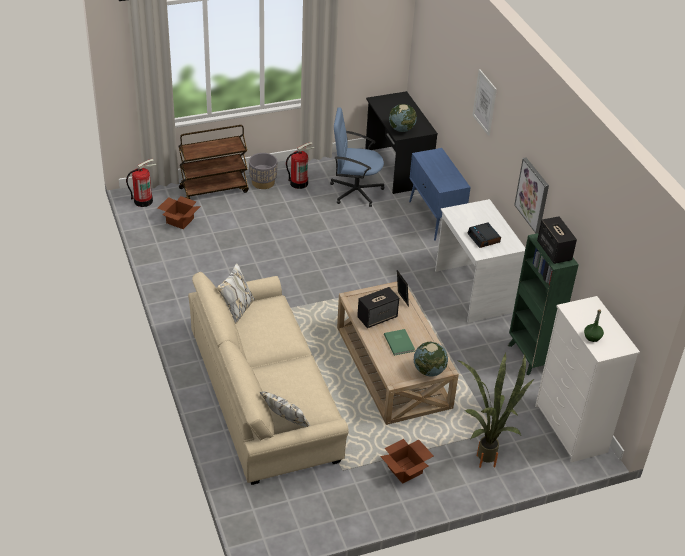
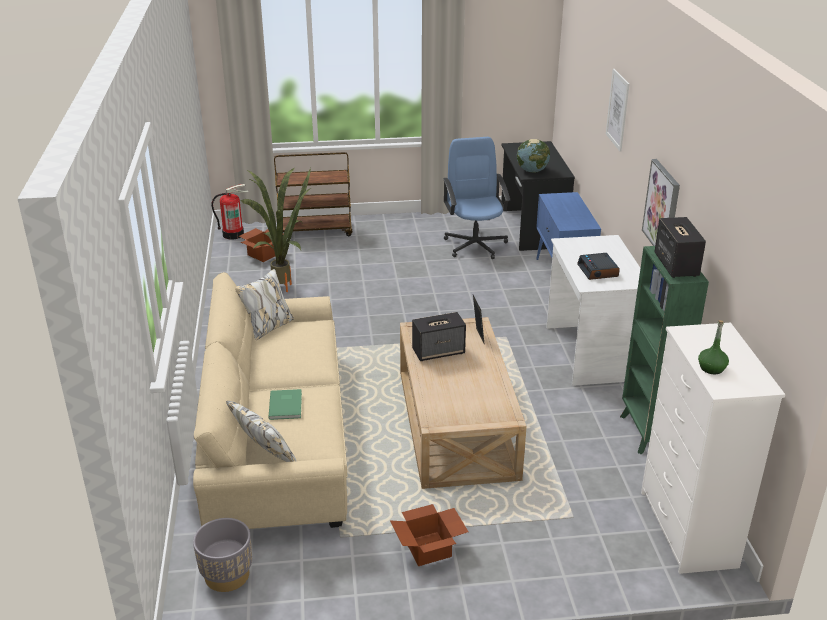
camera: 15 degrees right, 10 degrees down
grey planter [249,153,277,189] -> grey planter moved to [193,518,252,592]
fire extinguisher [286,142,314,189] -> none
blue office chair [330,107,384,207] -> blue office chair turned 60 degrees clockwise [443,137,510,259]
green book [384,329,415,356] -> green book moved to [268,389,302,420]
globe [414,342,448,377] -> none
potted plant [458,353,534,468] -> potted plant moved to [240,168,311,292]

